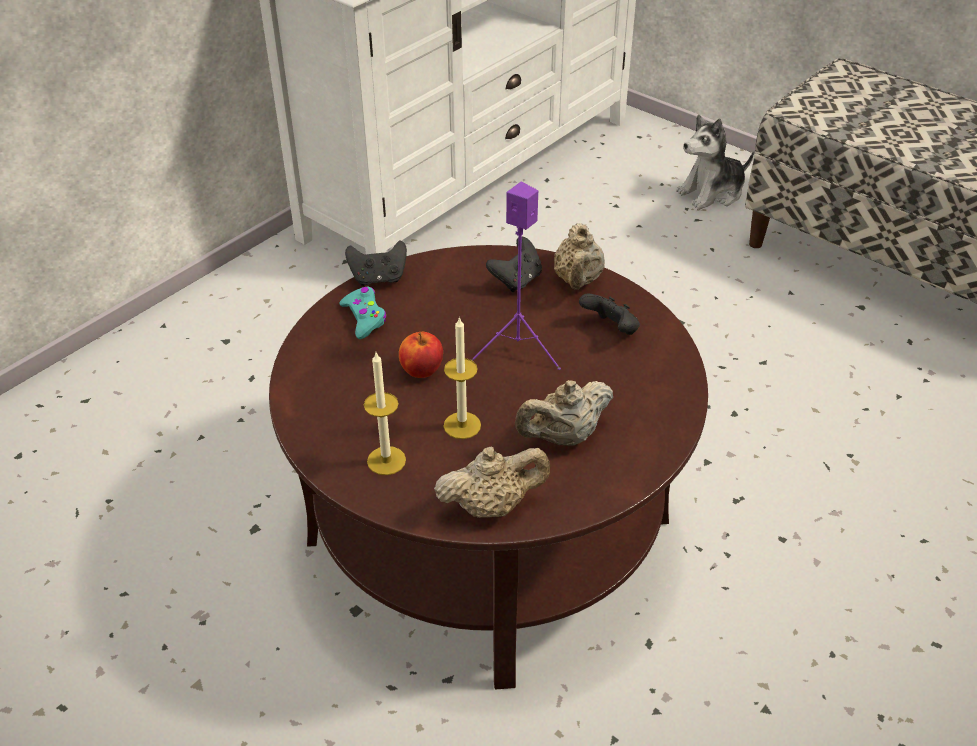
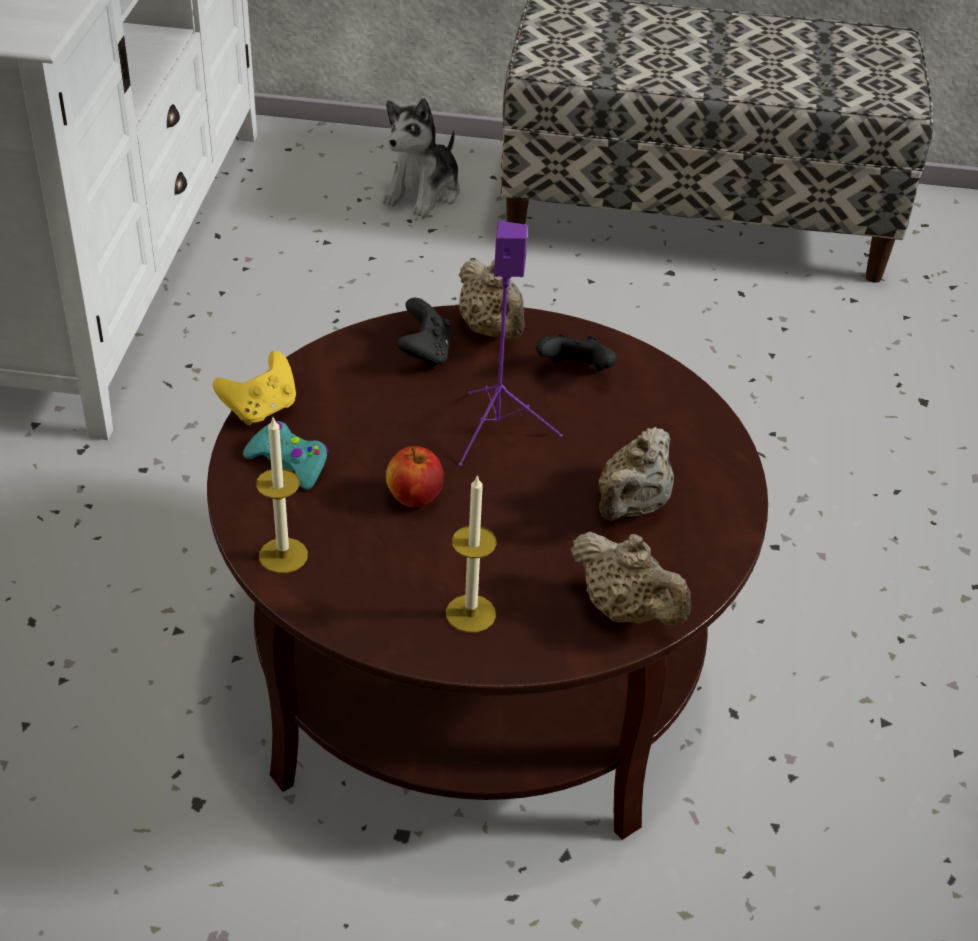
camera: 35 degrees left, 0 degrees up
black game controller [345,240,407,286] -> yellow game controller [213,351,296,425]
beige teapot [434,446,550,518] -> beige teapot turned 90 degrees clockwise [571,532,691,625]
candle [444,317,481,439] -> candle moved to [256,418,308,573]

